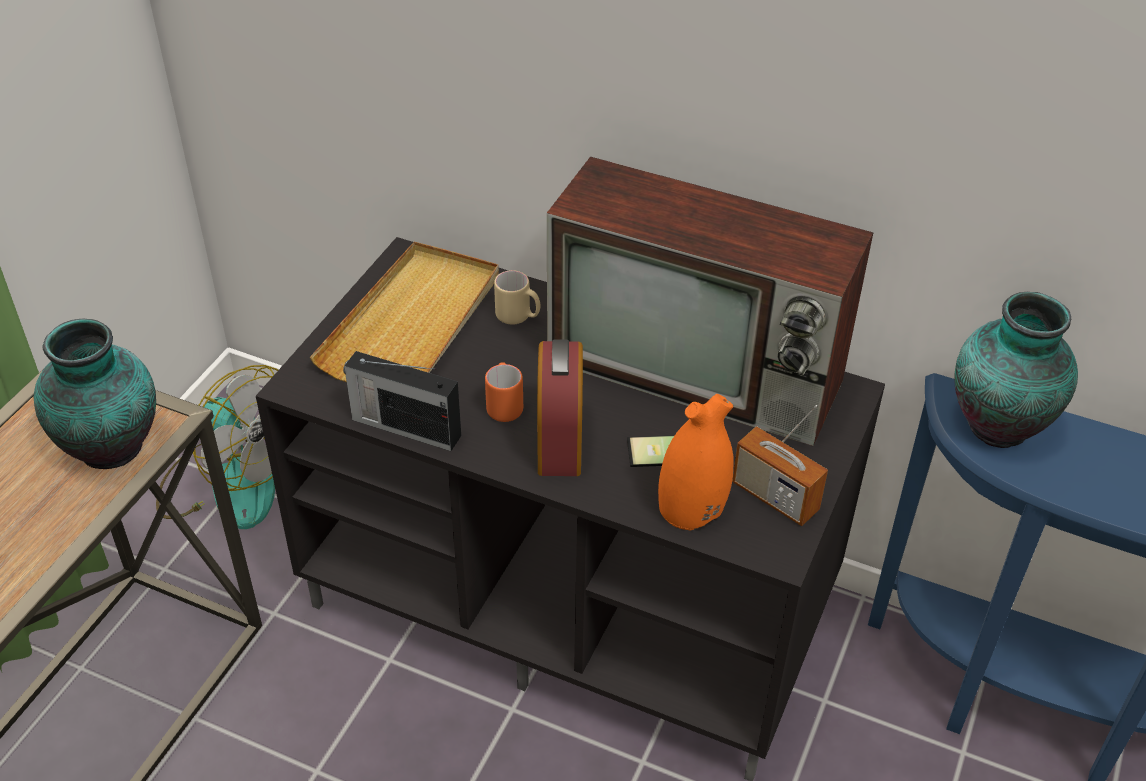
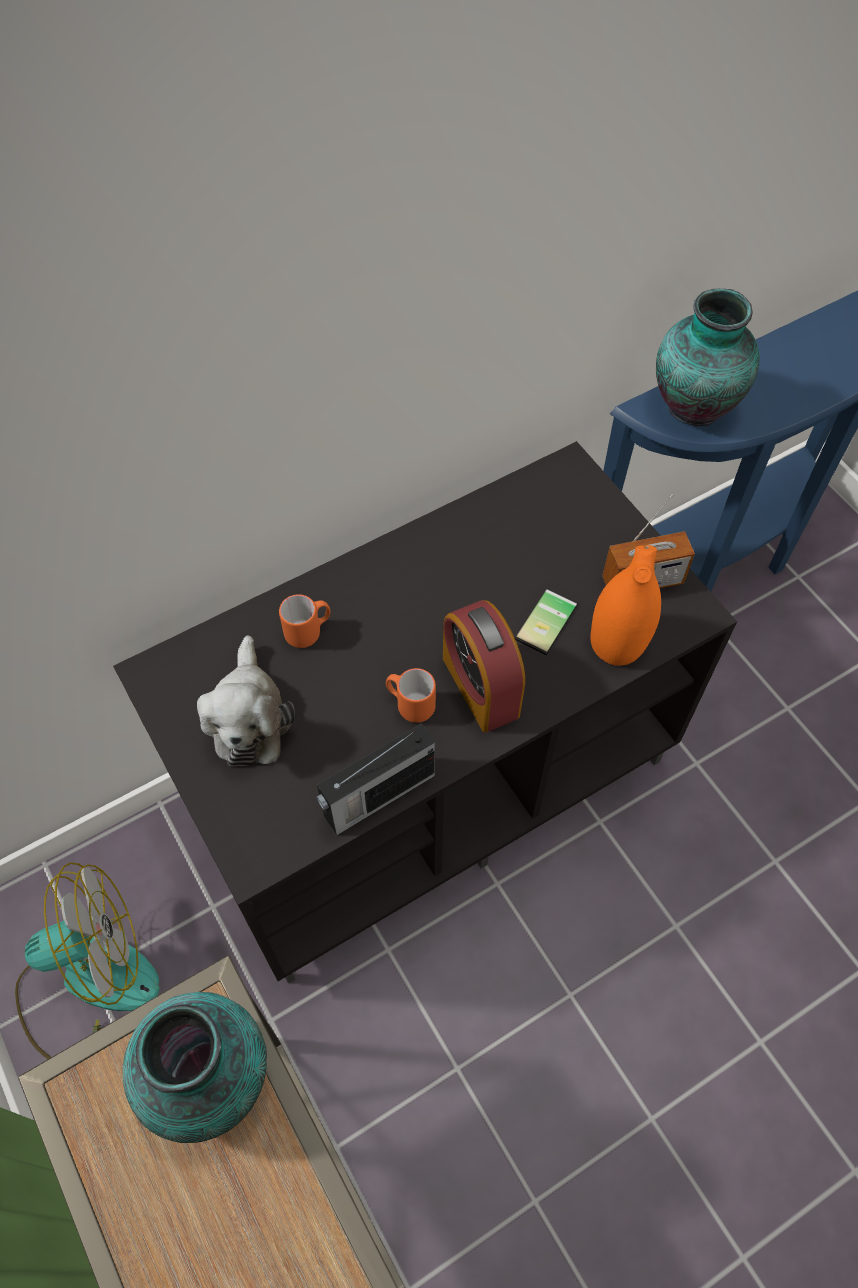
camera: 55 degrees left, 15 degrees up
beige tray [310,242,499,382] -> plush toy [197,636,295,767]
beige mug [494,270,541,324] -> orange mug [279,594,330,648]
alarm clock [537,339,583,476] -> alarm clock turned 150 degrees counterclockwise [443,600,525,733]
television [547,157,874,446] -> none

